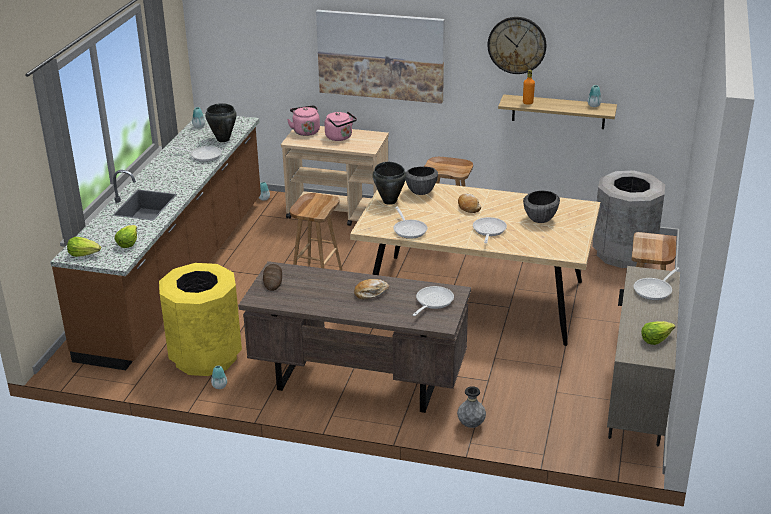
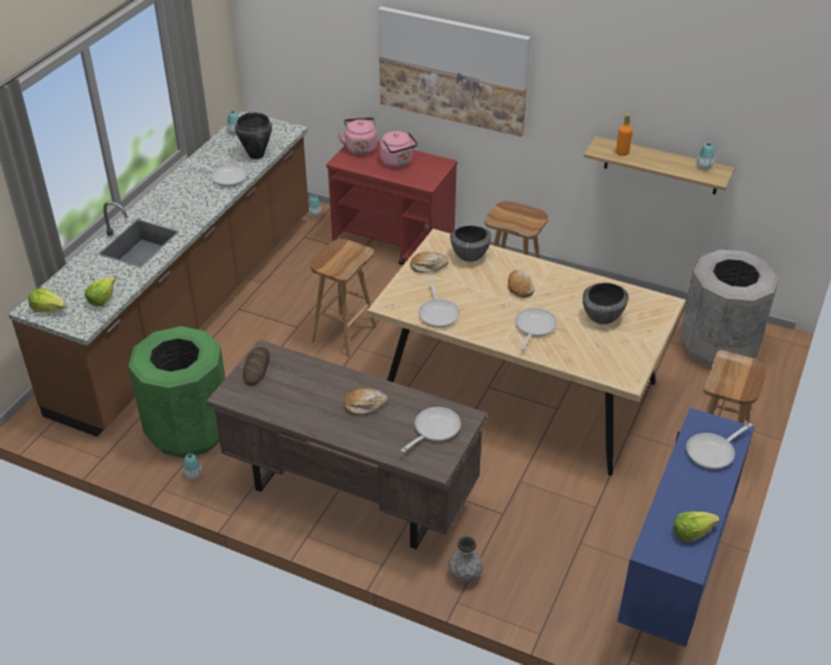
camera: 10 degrees right, 10 degrees up
yellow trash can [159,263,242,376] -> green trash can [128,326,226,458]
beige cart [281,126,389,226] -> red cart [326,141,458,265]
black cooking pot [373,162,406,205] -> bread [410,252,449,273]
wall clock [488,17,547,74] -> none
beige cabinet [607,266,680,446] -> blue cabinet [617,408,754,647]

